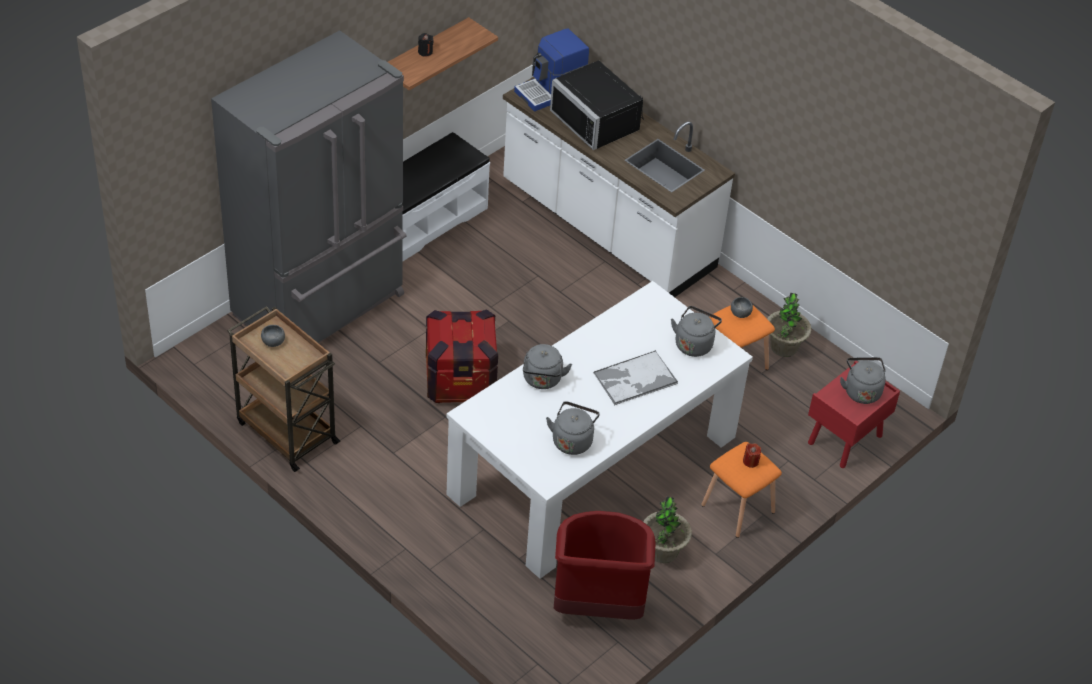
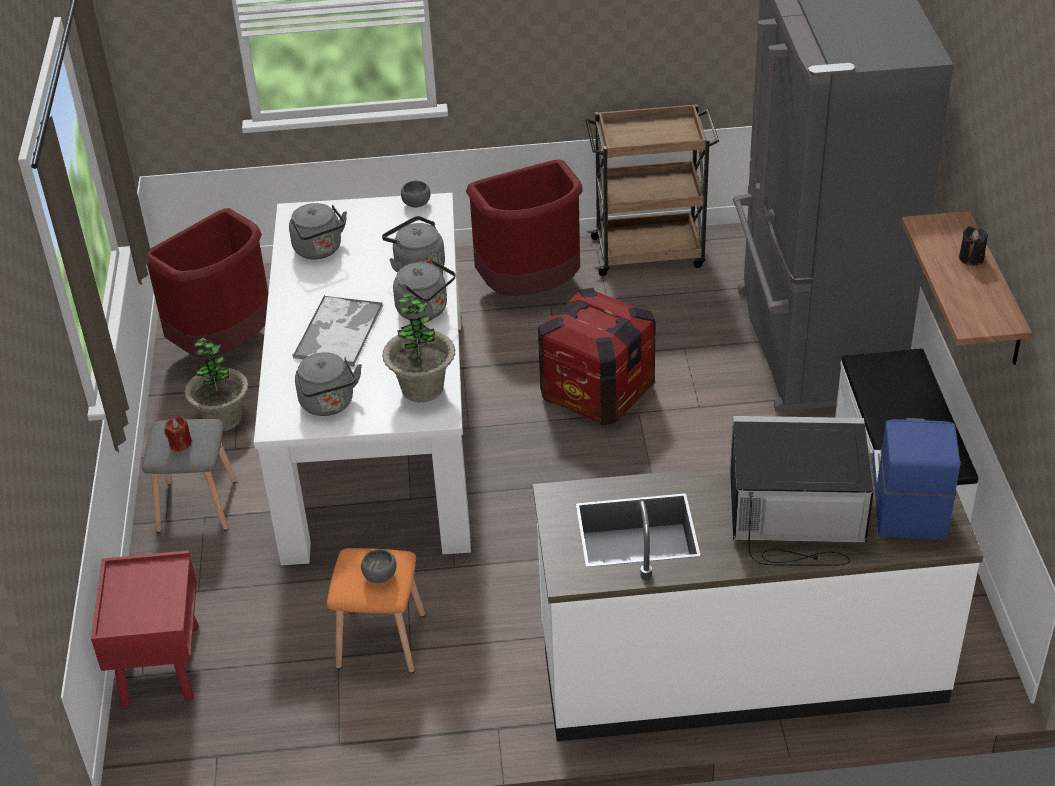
camera: 135 degrees right, 5 degrees down
grey bowl [261,325,285,347] -> grey bowl moved to [401,181,430,208]
orange stool [701,442,782,538] -> grey stool [142,419,237,533]
potted plant [767,293,811,357] -> potted plant moved to [382,293,456,402]
grey kettle [840,357,886,404] -> grey kettle moved to [393,260,455,320]
none -> red trash can [466,160,582,296]

